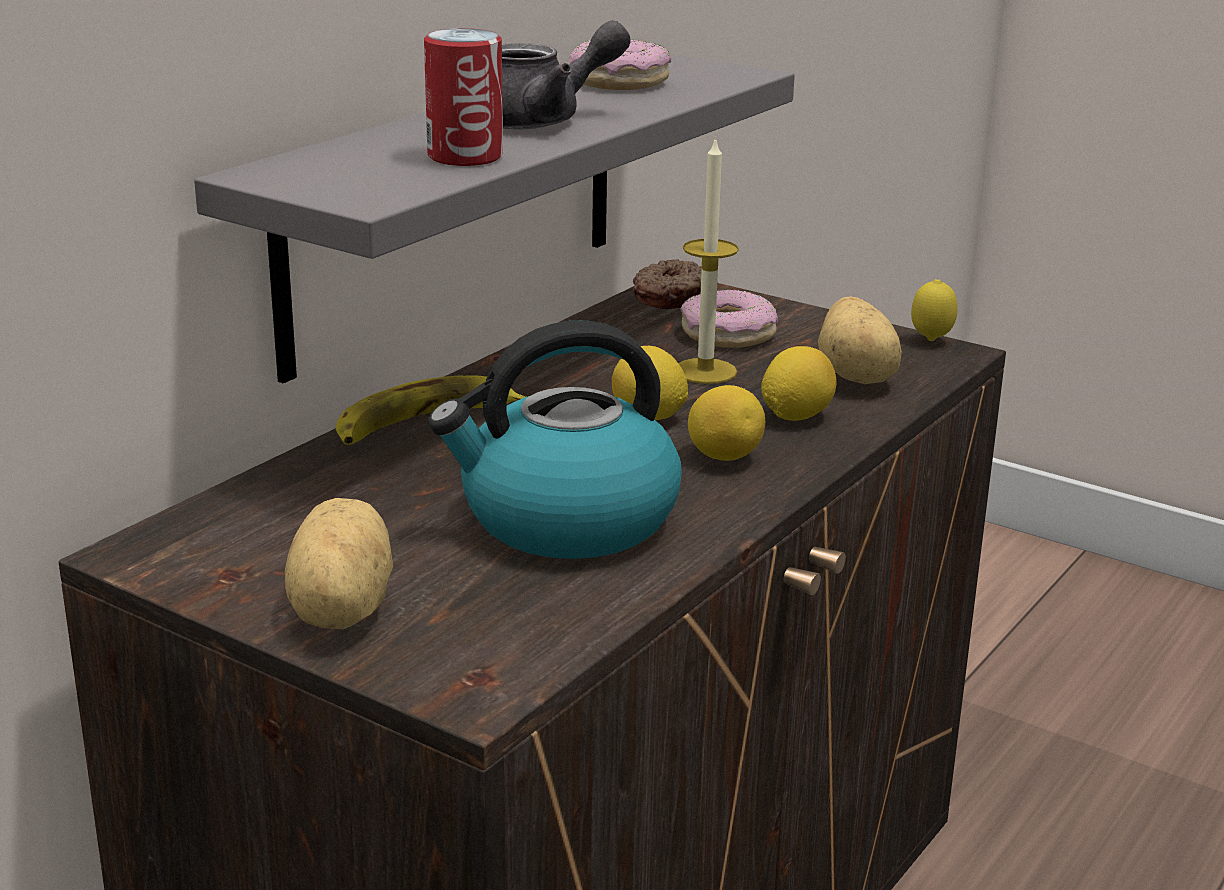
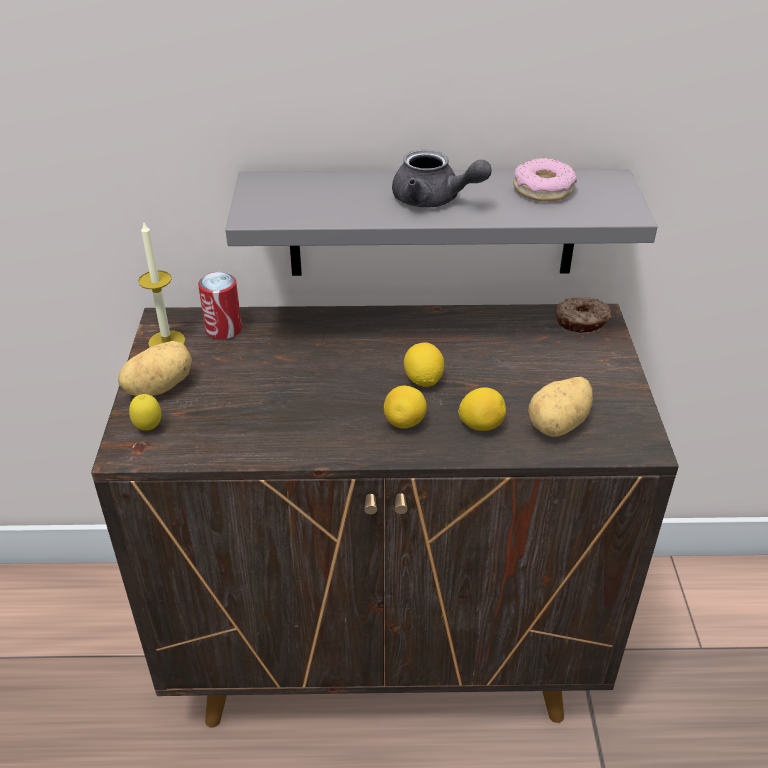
camera: 55 degrees right, 15 degrees up
banana [336,375,526,445] -> none
can [424,28,503,166] -> can moved to [198,272,242,340]
kettle [428,320,682,559] -> none
candle [678,136,739,384] -> candle moved to [138,221,185,348]
donut [680,289,778,348] -> none
lemon [911,279,958,341] -> lemon moved to [129,394,161,431]

